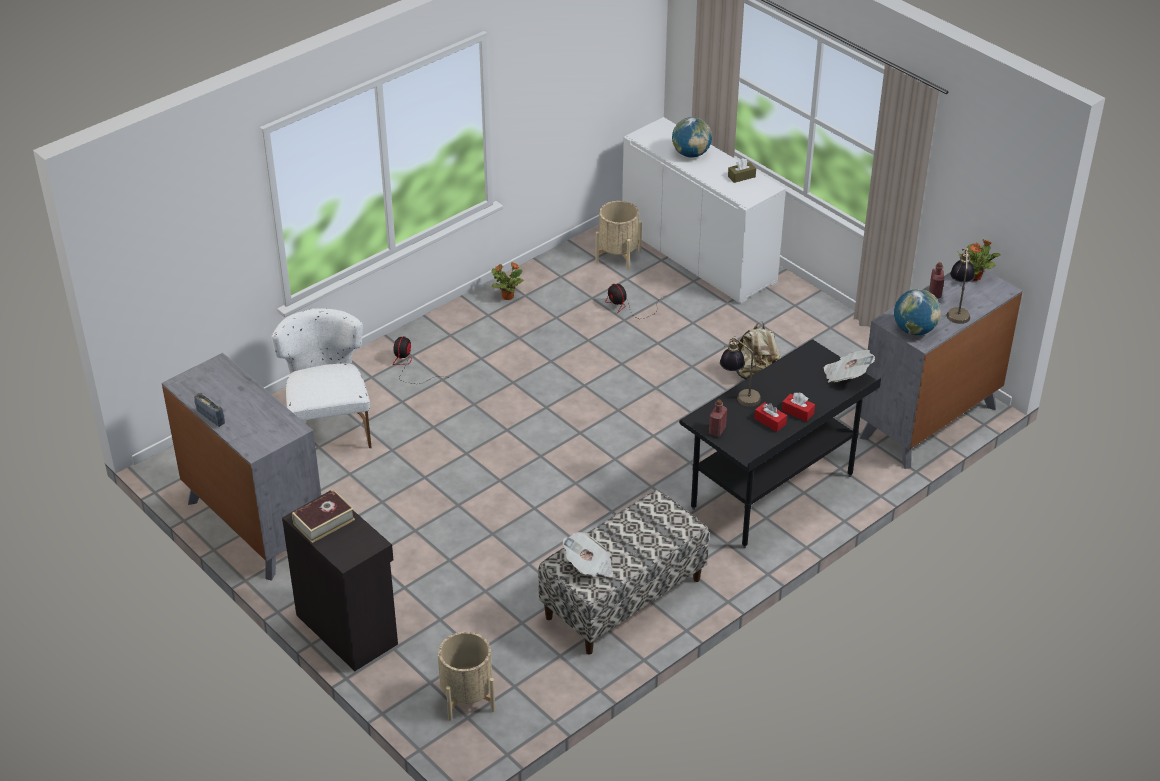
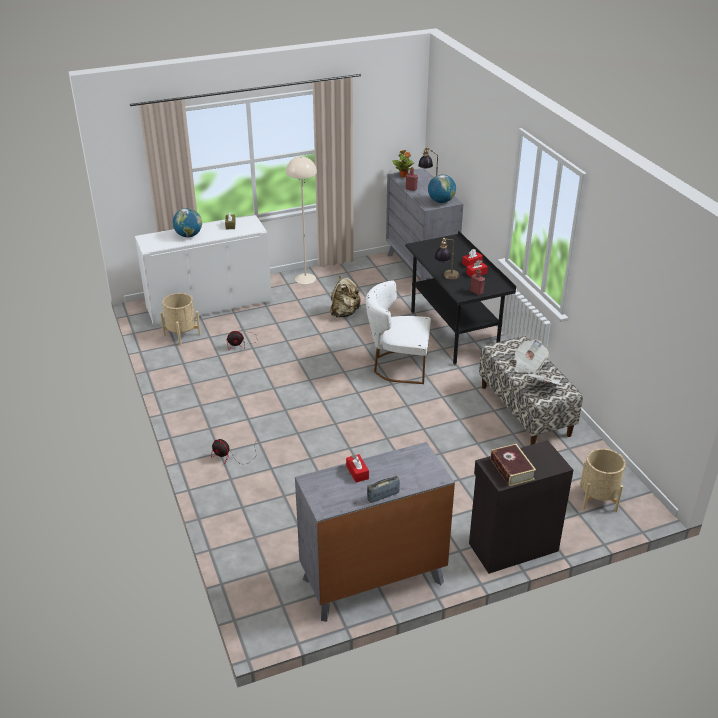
camera: 70 degrees left, 5 degrees down
white chair [272,308,372,448] -> white chair moved to [366,280,431,384]
potted plant [491,262,524,300] -> none
newspaper [824,350,875,383] -> newspaper moved to [514,340,549,374]
none -> beige floor lamp [286,156,317,284]
none -> red tissue box [346,454,369,483]

